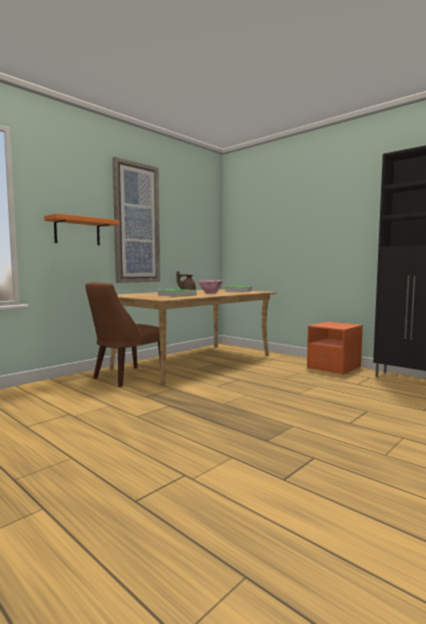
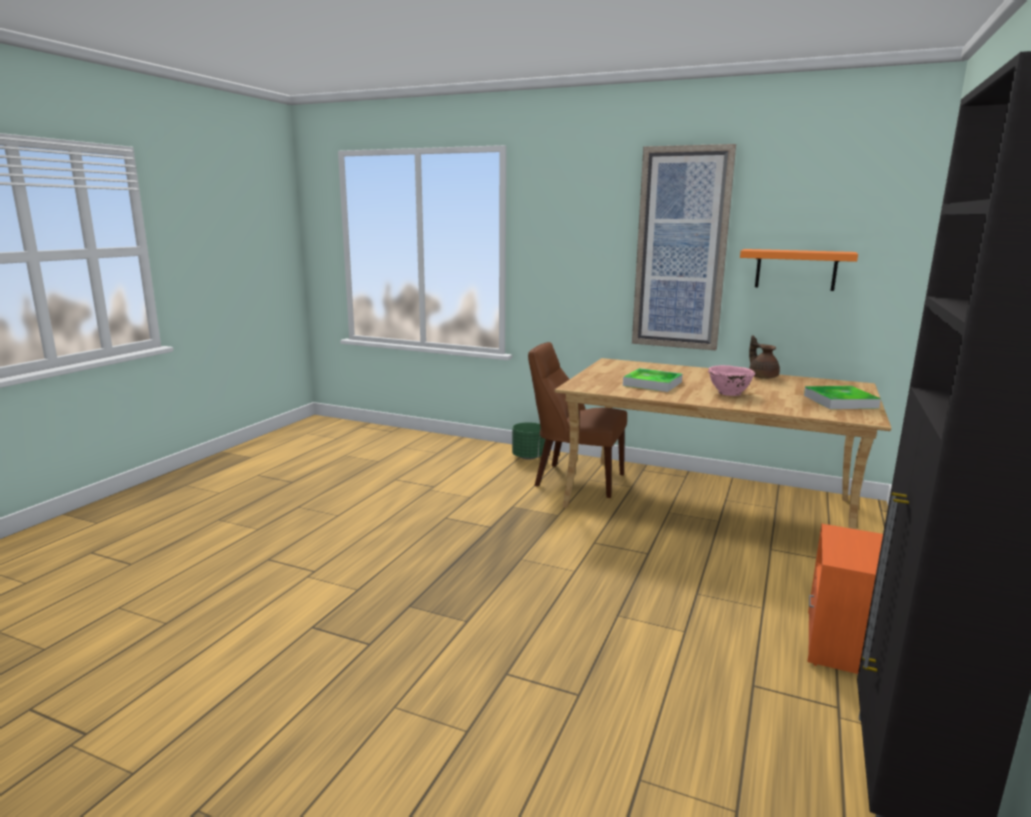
camera: 70 degrees right, 10 degrees up
orange shelf [44,213,120,245] -> orange shelf moved to [740,249,858,291]
none -> green planter [512,422,545,460]

